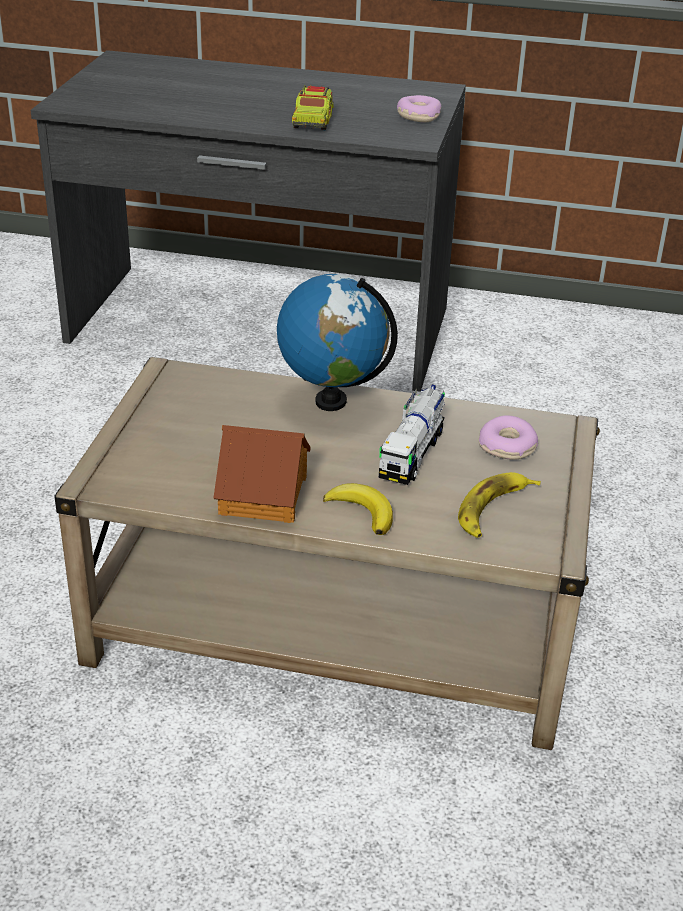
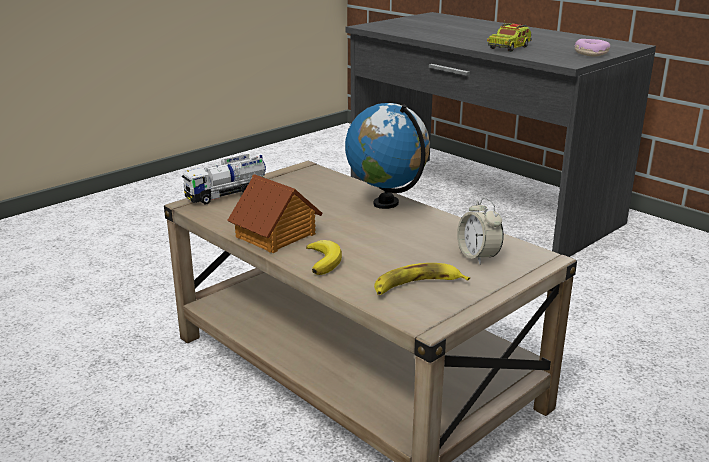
camera: 35 degrees right, 10 degrees down
toy truck [379,385,445,485] -> toy truck moved to [181,154,266,205]
donut [479,415,538,460] -> alarm clock [457,198,504,265]

